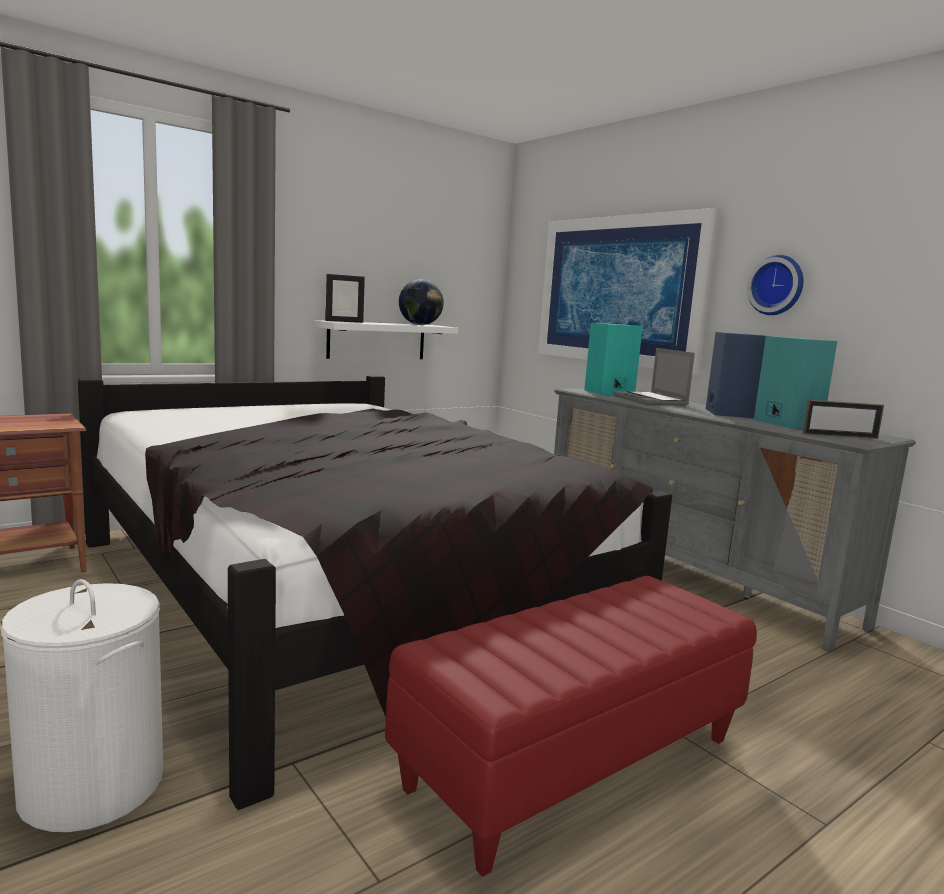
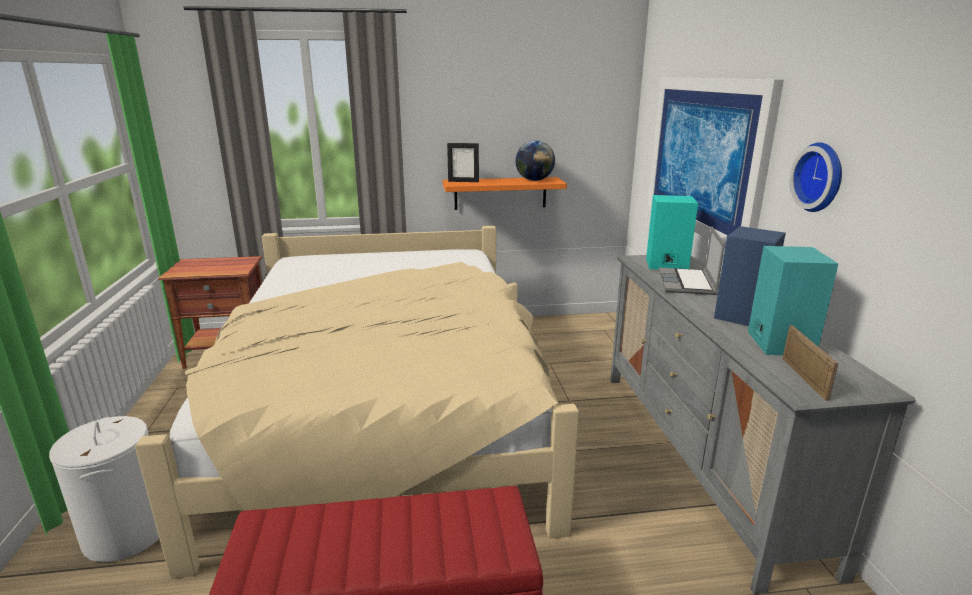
camera: 30 degrees right, 10 degrees up
black bed [78,376,672,810] -> beige bed [135,226,579,578]
white shelf [314,320,458,359] -> orange shelf [443,177,567,210]
picture frame [803,400,884,439] -> picture frame turned 120 degrees counterclockwise [782,325,838,401]

